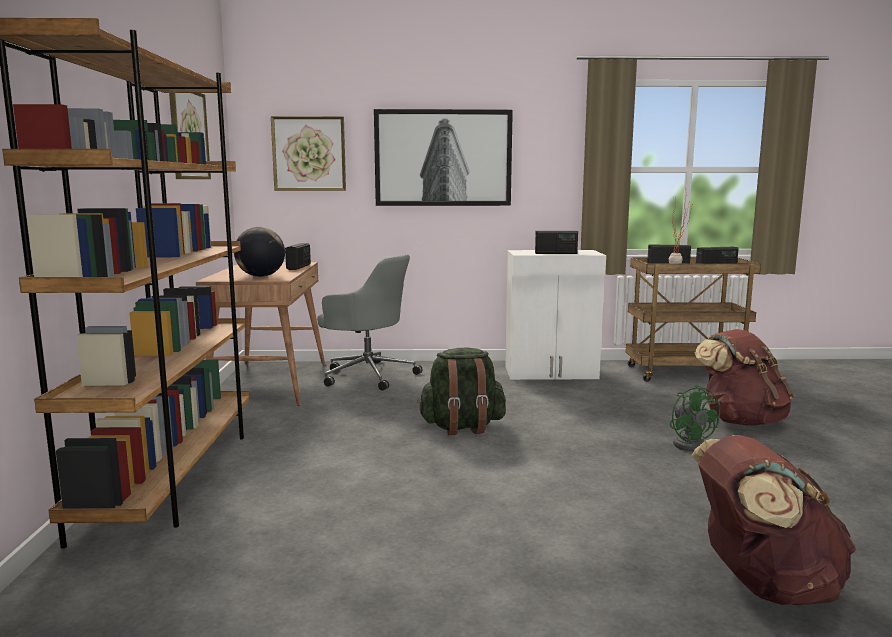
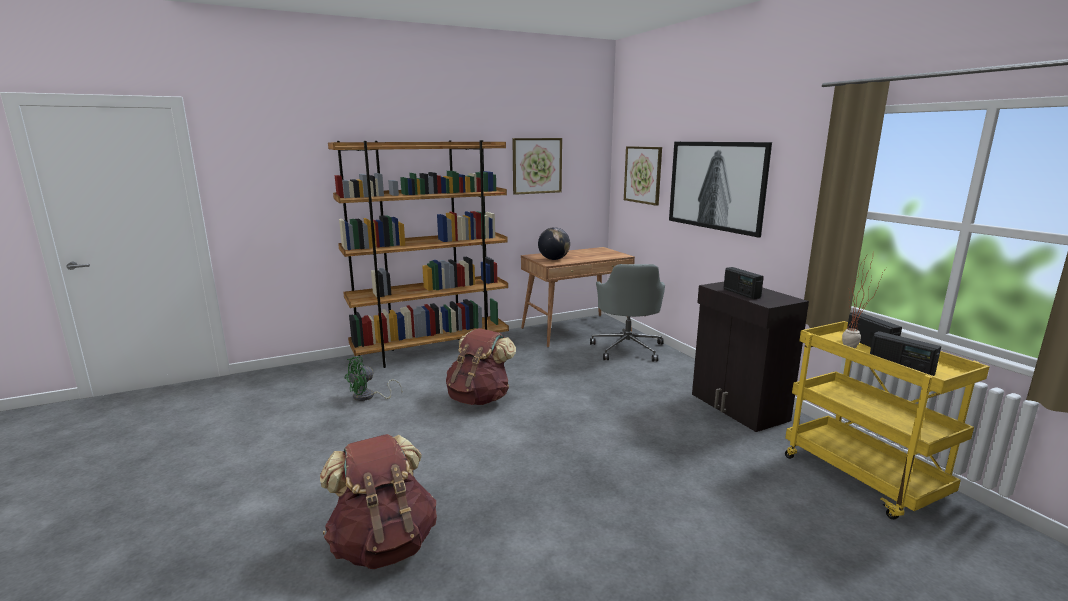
camera: 65 degrees right, 5 degrees up
radio [285,243,311,270] -> none
green backpack [417,347,506,435] -> none
white cabinet [505,250,606,380] -> black cabinet [692,282,809,432]
brown cart [626,257,761,382] -> yellow cart [785,321,990,520]
green fan [670,385,720,451] -> green fan moved to [344,356,402,401]
brown backpack [695,329,794,426] -> brown backpack moved to [446,328,516,405]

